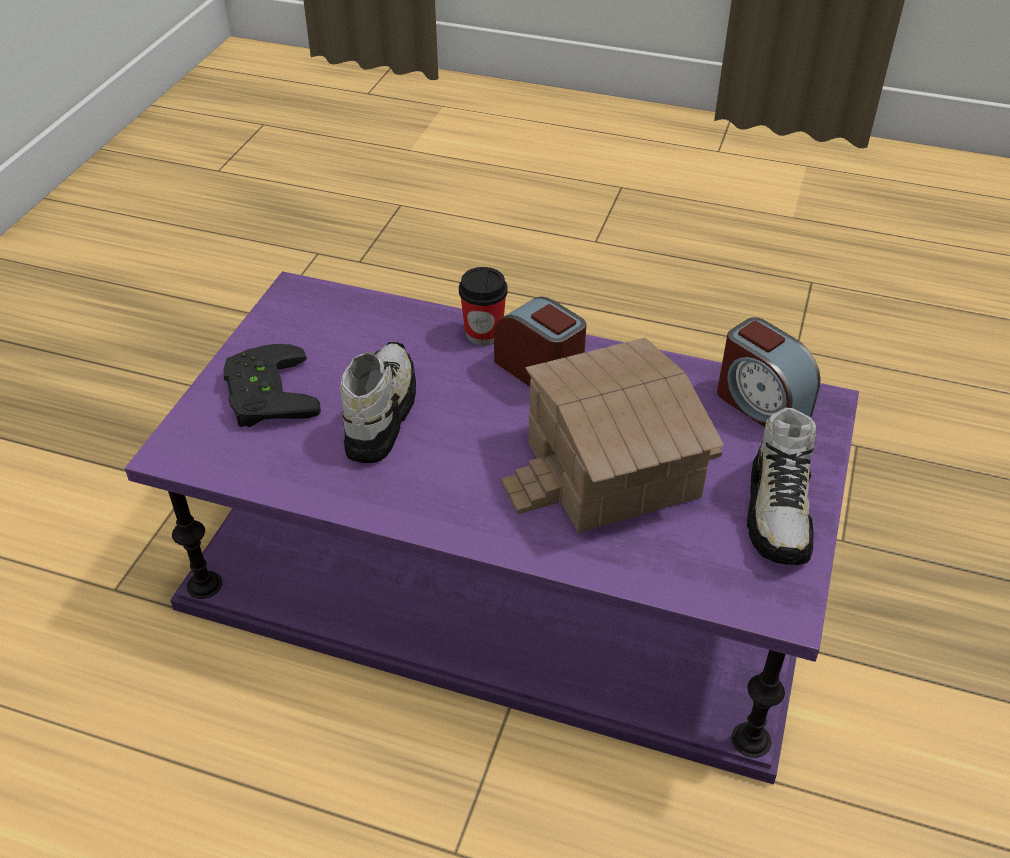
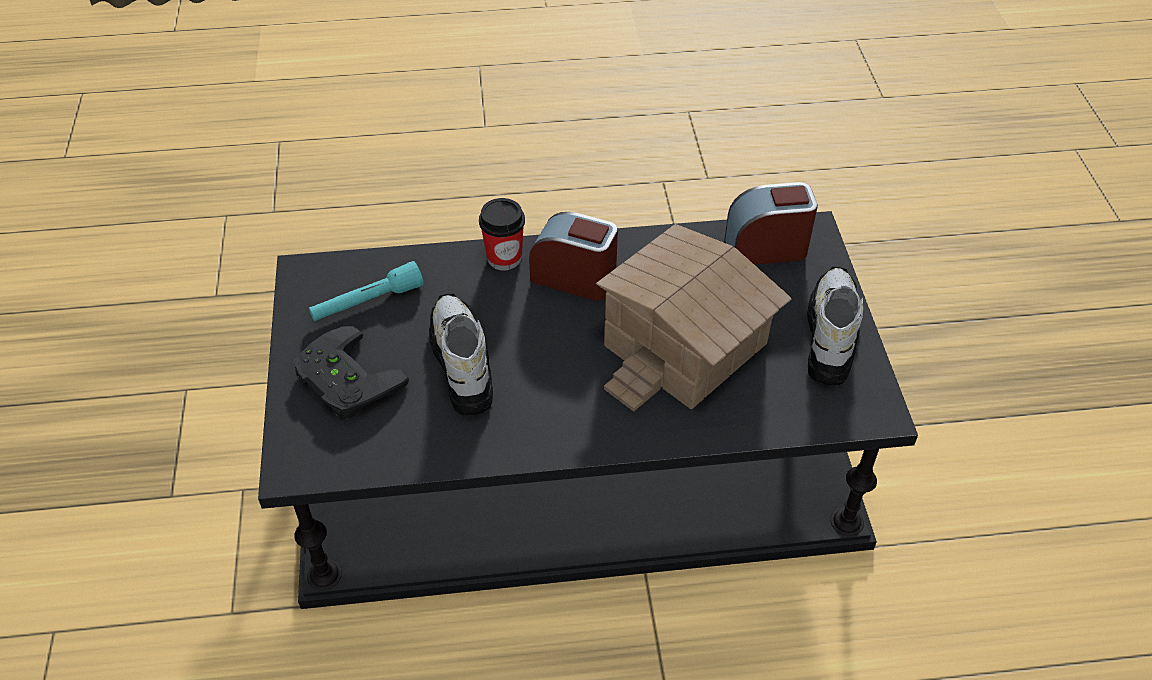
camera: 25 degrees left, 5 degrees up
purple coffee table [125,271,859,784] -> black coffee table [258,211,918,609]
alarm clock [717,317,821,427] -> alarm clock turned 150 degrees clockwise [725,182,818,264]
shoe [747,408,816,565] -> shoe turned 150 degrees counterclockwise [807,266,863,385]
none -> turquoise flashlight [309,261,423,321]

